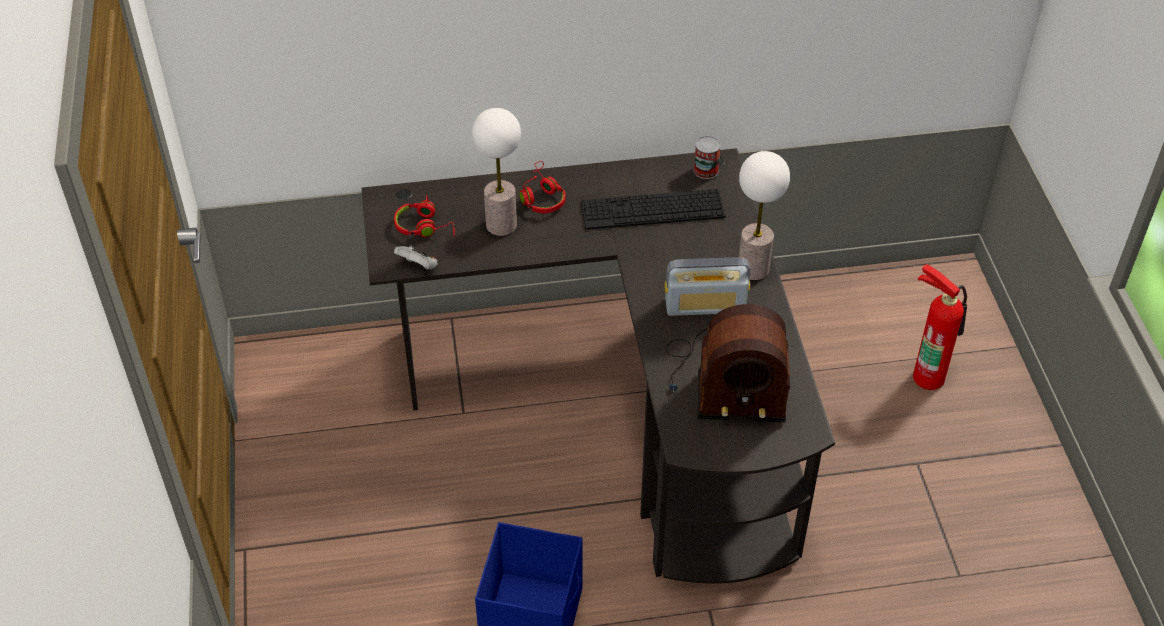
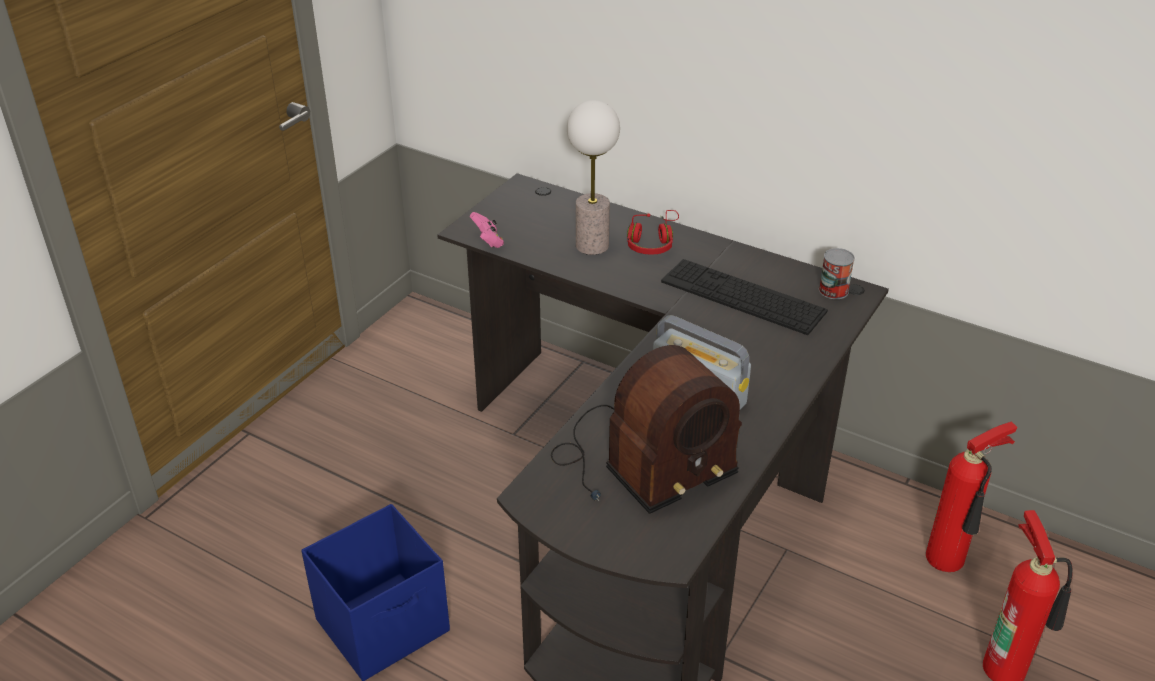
camera: 40 degrees right, 10 degrees down
red headphones [394,195,455,237] -> none
white game controller [394,245,438,270] -> pink game controller [470,212,504,248]
radio [666,304,790,422] -> radio turned 75 degrees counterclockwise [551,345,742,514]
table lamp [738,151,790,280] -> none
none -> fire extinguisher [926,422,1018,572]

